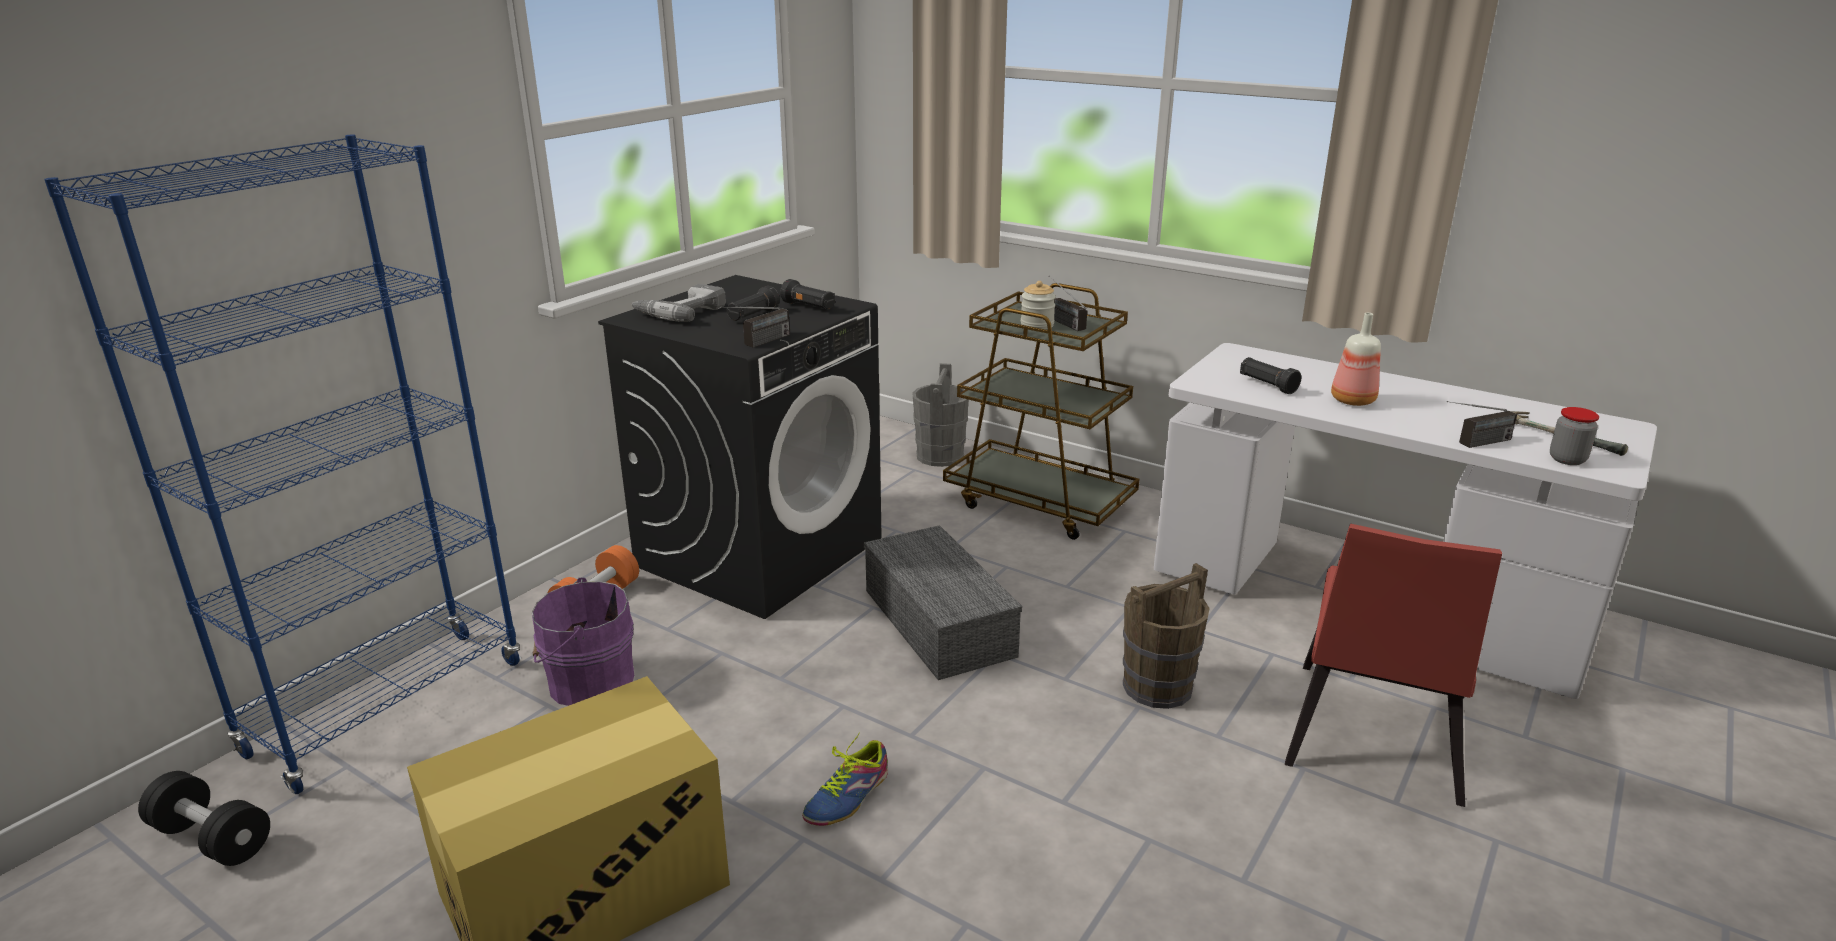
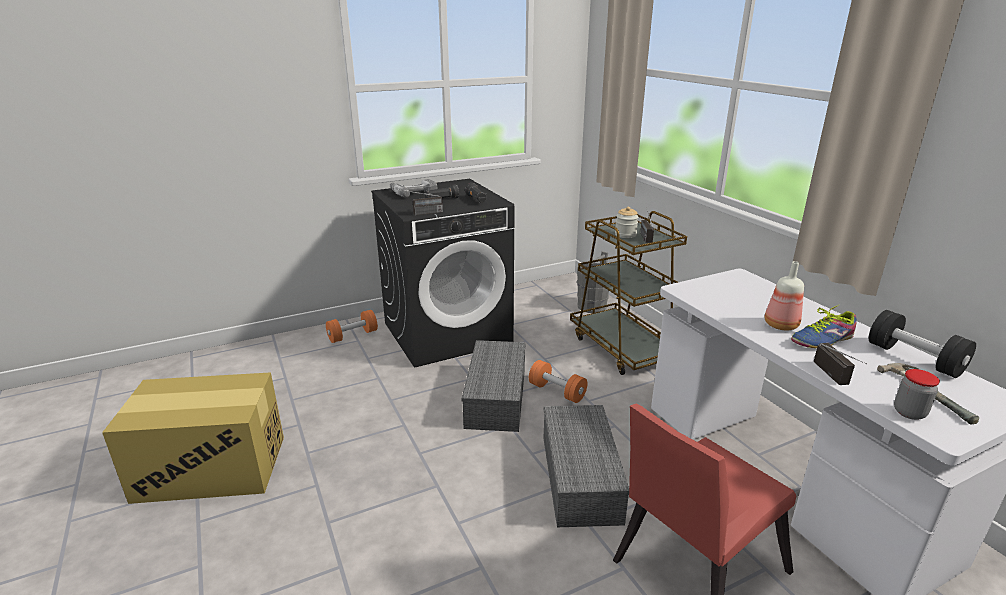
camera: 30 degrees right, 0 degrees up
blue bookcase [44,135,521,794] -> none
black dumbbell [138,771,270,866] -> black dumbbell moved to [869,310,976,378]
purple bucket [532,577,634,706] -> none
shoe [802,732,888,826] -> shoe moved to [791,304,857,348]
brown bucket [1123,563,1210,709] -> grey storage box [543,405,629,527]
black flashlight [1240,357,1301,394] -> none
radio [1447,401,1517,448] -> radio turned 105 degrees counterclockwise [814,343,867,385]
none -> orange dumbbell [529,360,587,403]

